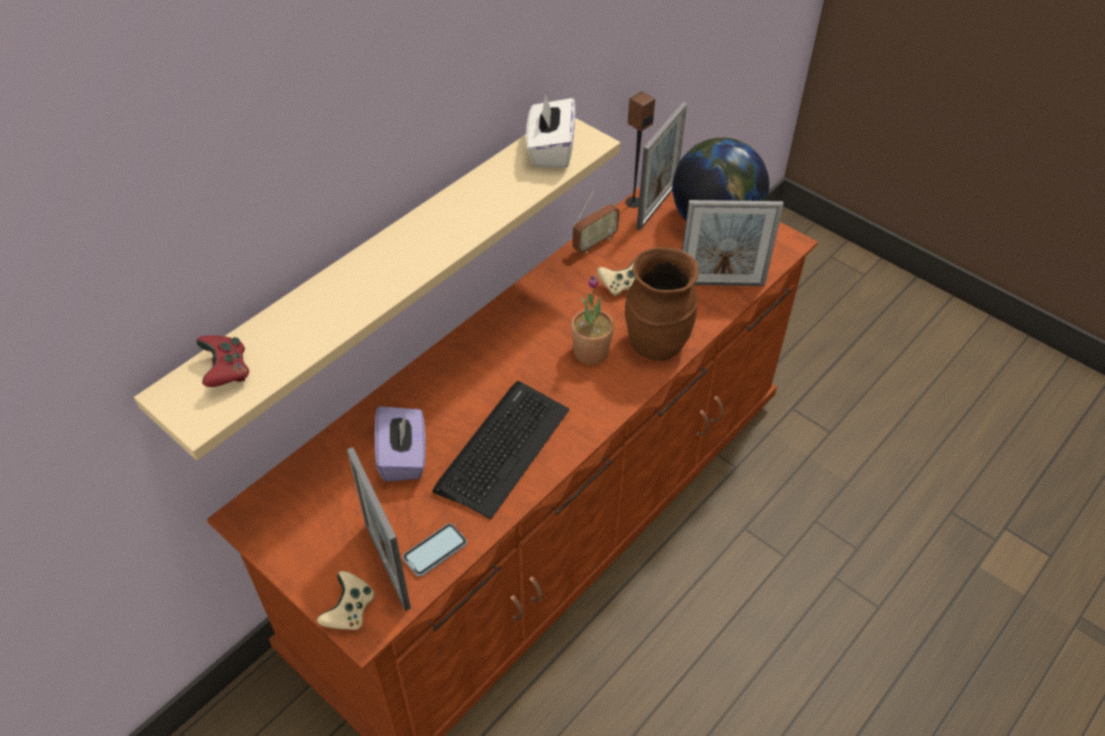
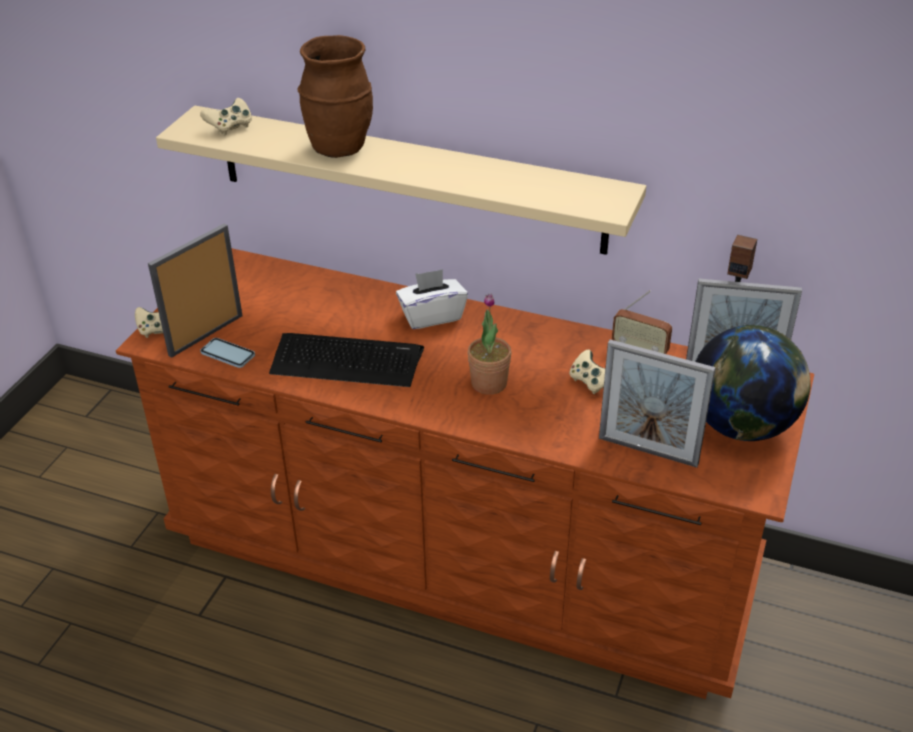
camera: 70 degrees right, 10 degrees down
red game controller [196,335,249,387] -> beige game controller [200,98,252,136]
purple tissue box [375,406,426,482] -> none
white tissue box [526,94,576,168] -> white tissue box moved to [396,269,468,329]
brown vase [625,247,698,361] -> brown vase moved to [297,35,373,158]
picture frame [682,200,784,286] -> picture frame turned 45 degrees counterclockwise [599,340,716,468]

